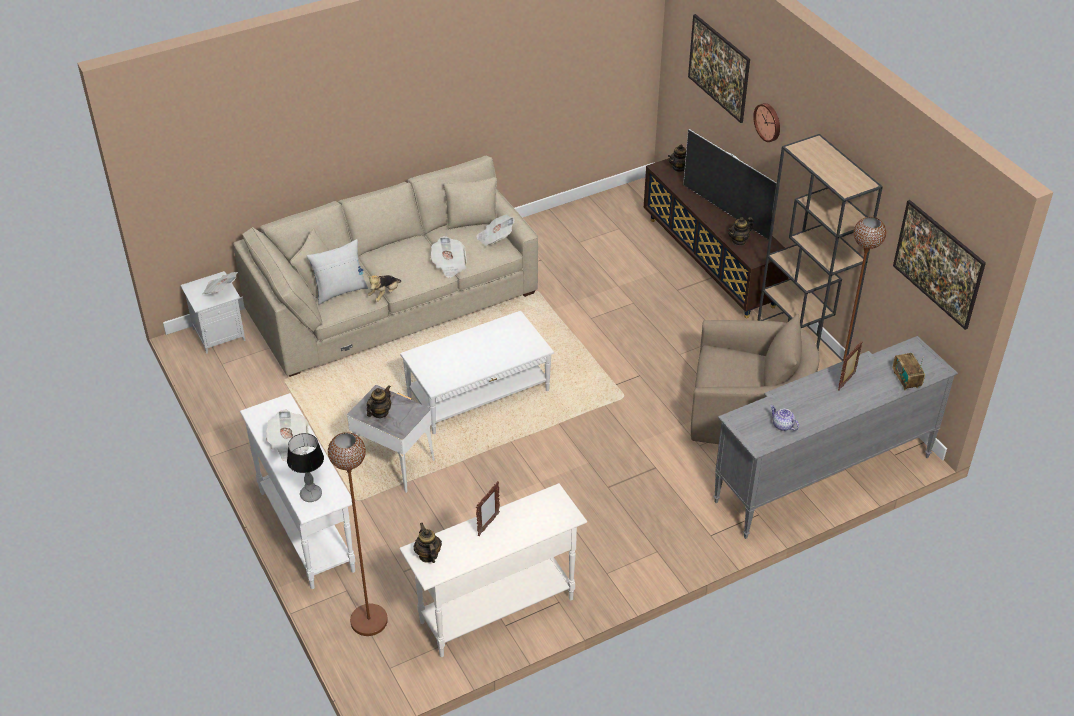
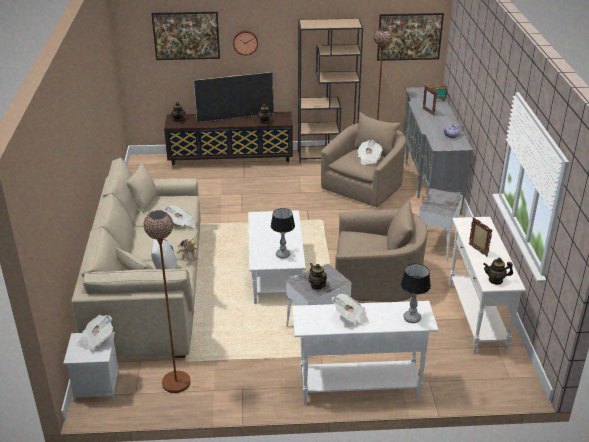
camera: 65 degrees left, 10 degrees down
brown floor lamp [328,432,388,636] -> brown floor lamp moved to [144,210,190,393]
newspaper [476,215,515,247] -> newspaper moved to [357,140,383,165]
none -> table lamp [271,208,295,259]
none -> beige armchair [335,200,428,302]
none -> side table [418,188,463,261]

